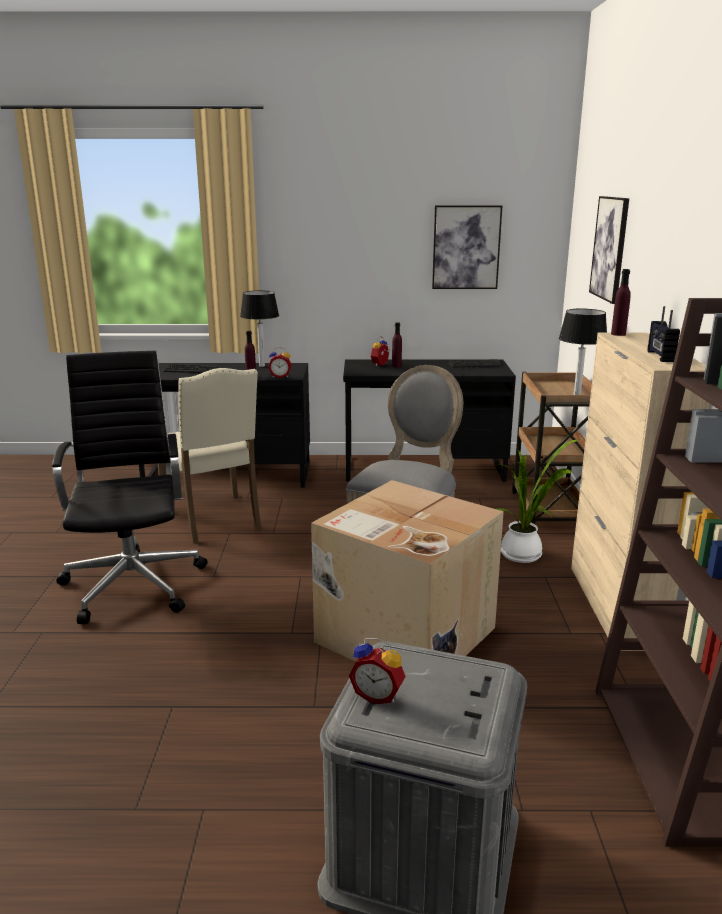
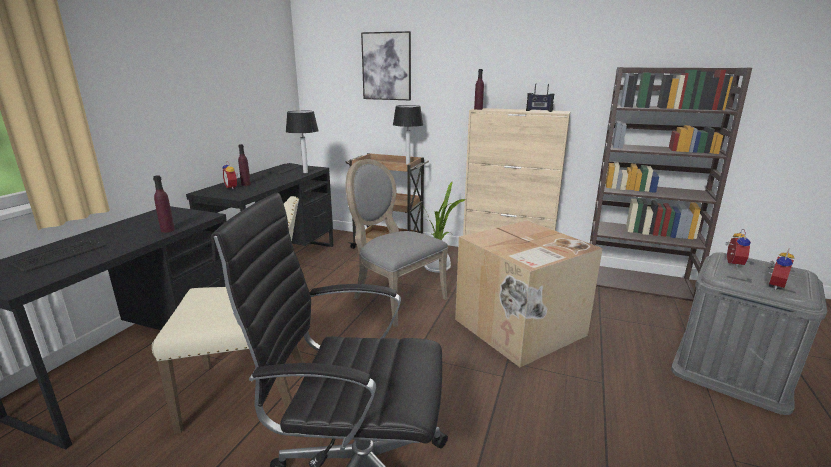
camera: 70 degrees left, 0 degrees up
table lamp [240,290,279,367] -> table lamp moved to [286,110,319,173]
alarm clock [268,347,292,378] -> alarm clock moved to [725,229,751,267]
picture [432,205,502,289] -> none

